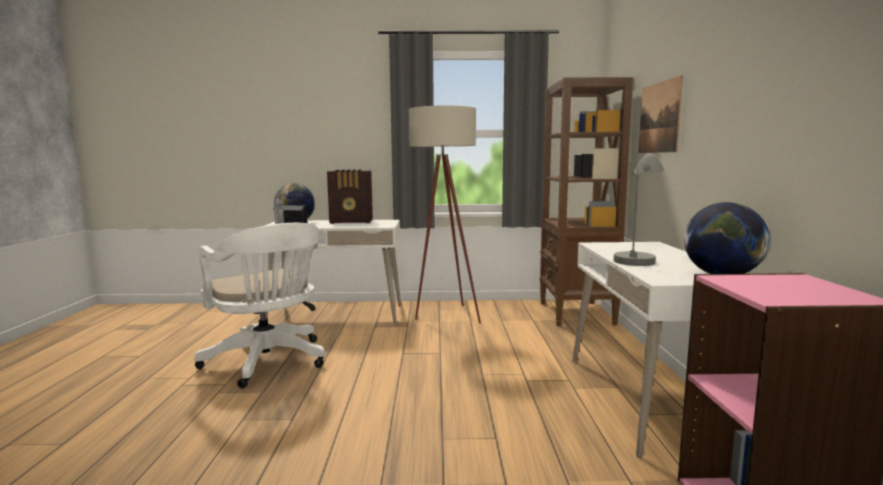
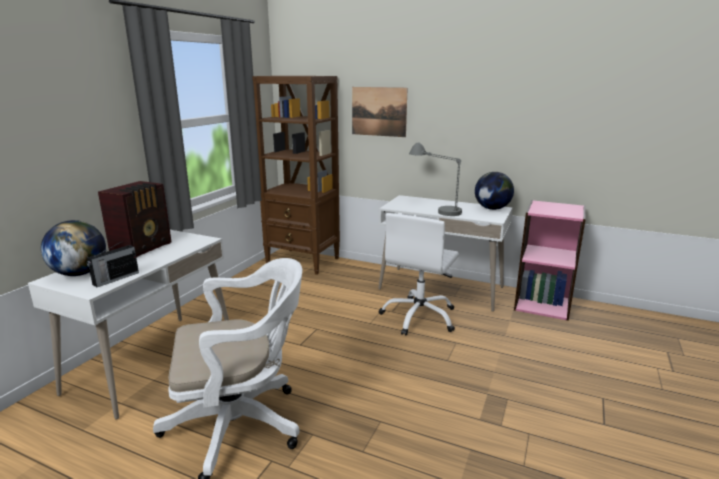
camera: 65 degrees left, 10 degrees up
beige floor lamp [409,106,481,324] -> none
none -> white office chair [379,213,459,336]

